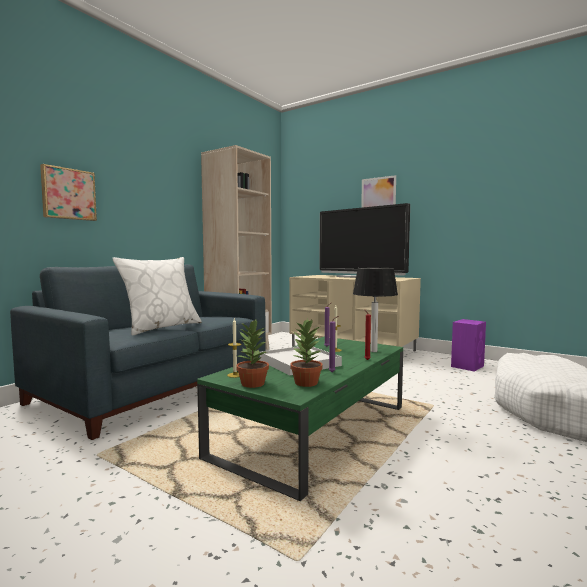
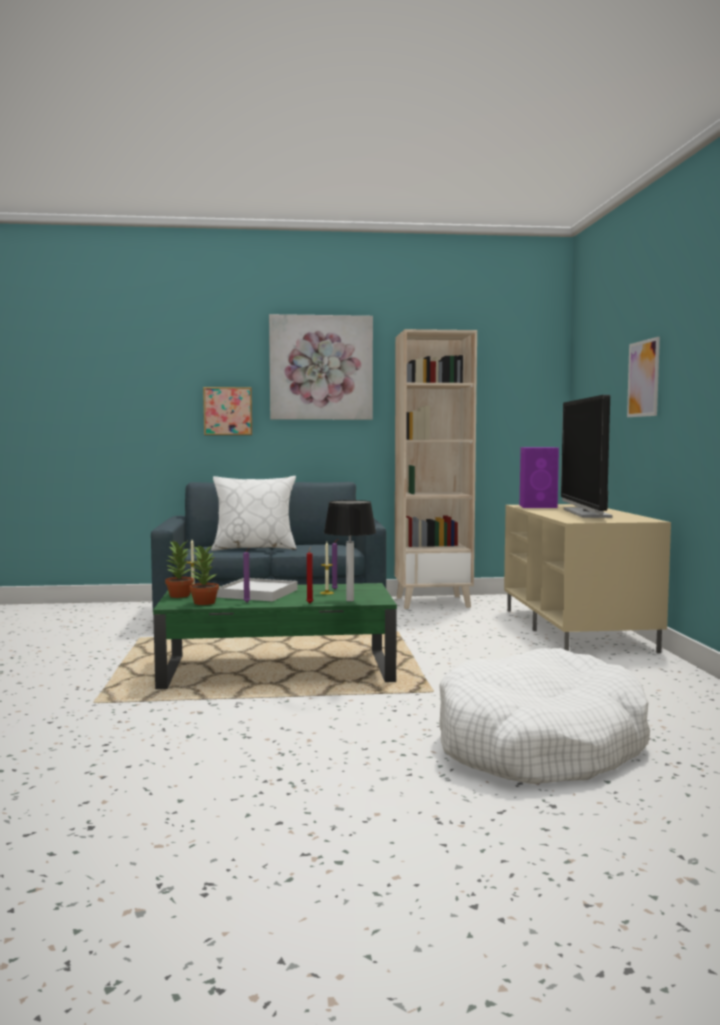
camera: 50 degrees right, 0 degrees up
purple speaker [451,319,486,372] -> purple speaker moved to [520,447,559,508]
none -> picture [269,314,373,420]

